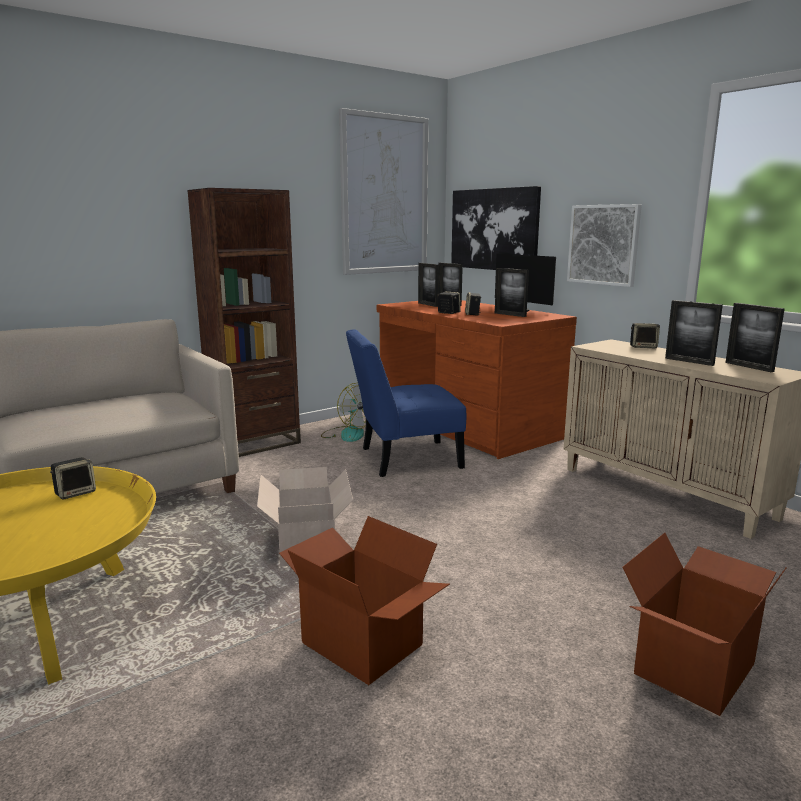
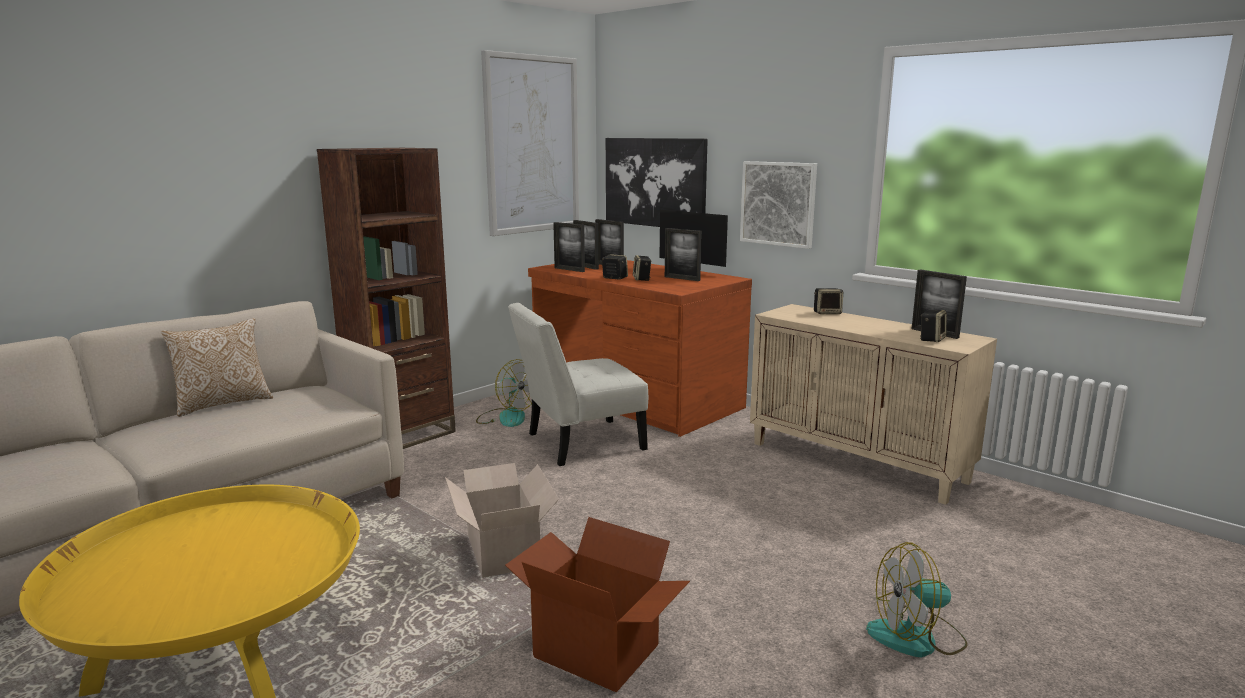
camera: 10 degrees left, 0 degrees up
speaker [50,457,96,499] -> speaker moved to [920,310,947,342]
blue chair [346,329,466,477] -> white chair [508,303,648,466]
cardboard box [623,533,786,716] -> fan [866,542,968,657]
picture frame [665,300,723,366] -> picture frame moved to [553,222,585,272]
none -> pillow [161,318,273,417]

